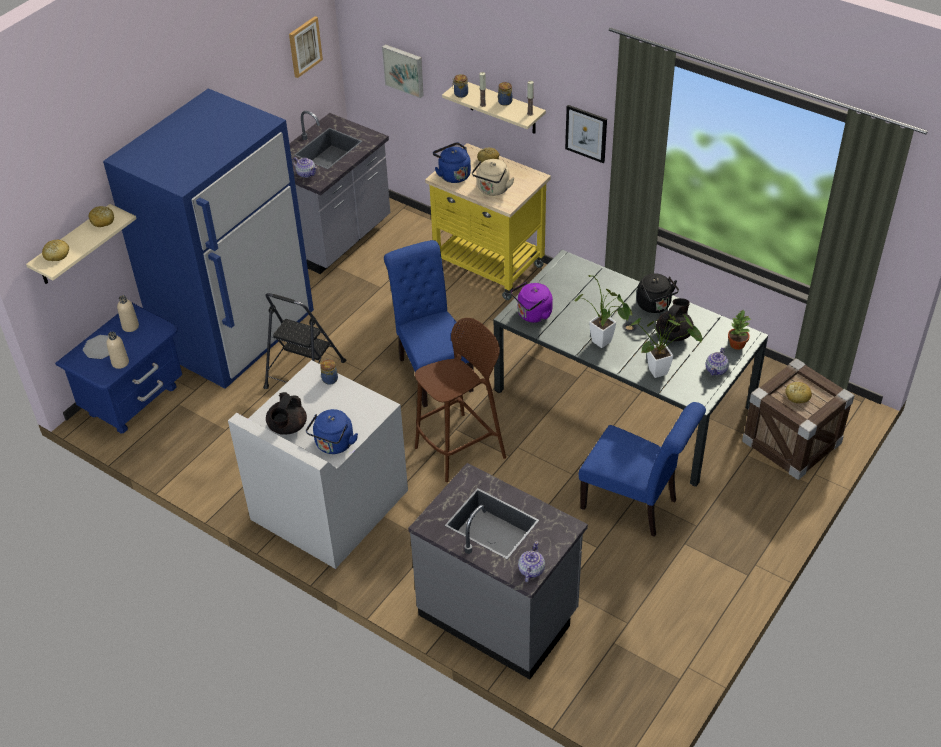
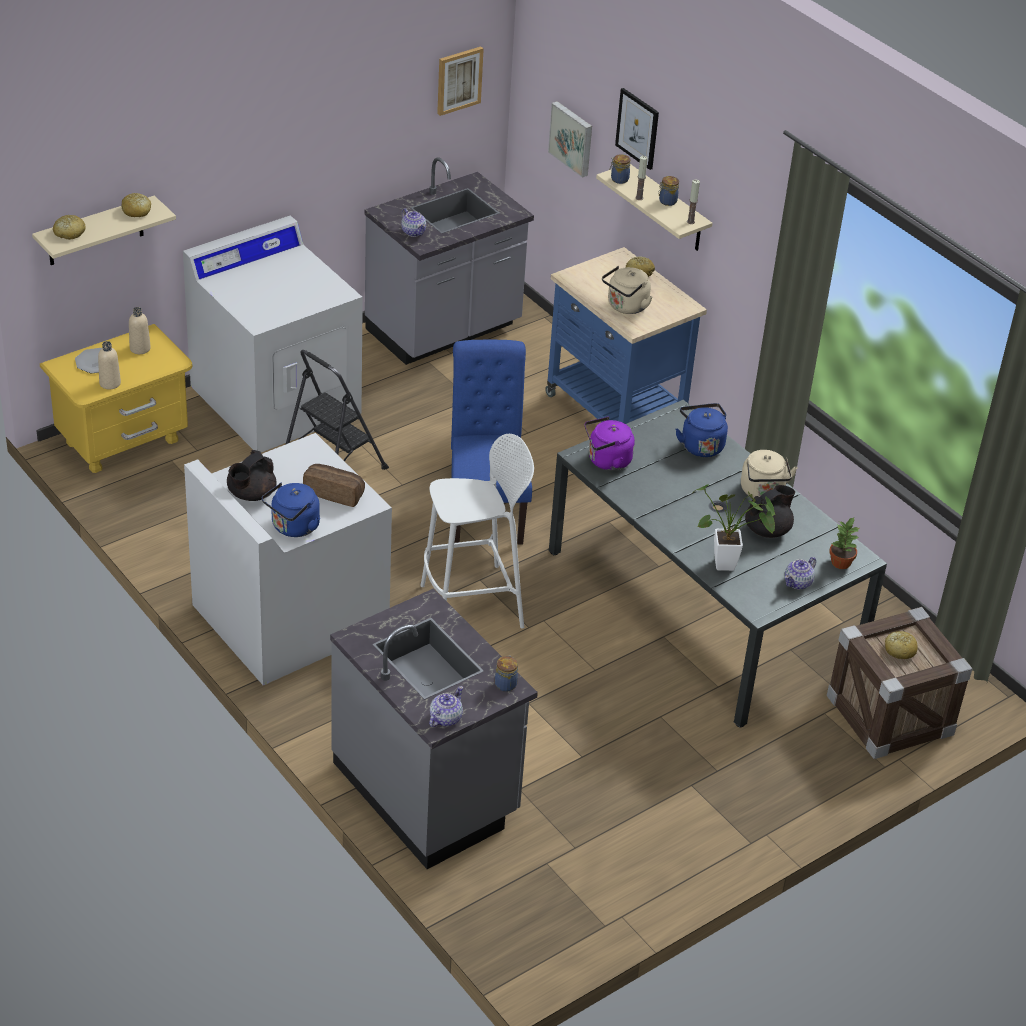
camera: 15 degrees right, 5 degrees down
blue nightstand [55,303,182,434] -> yellow nightstand [40,324,192,473]
blue fridge [103,88,314,389] -> white washing machine [183,215,363,452]
jar [320,359,338,385] -> jar moved to [495,656,518,692]
brown stool [415,318,506,482] -> white stool [420,434,534,629]
yellow cart [425,143,551,300] -> blue cart [545,247,707,424]
blue kettle [433,142,471,183] -> blue kettle moved to [676,403,728,457]
picture [565,105,607,163] -> picture moved to [615,88,659,170]
potted plant [575,275,633,348] -> none
blue chair [579,402,706,537] -> none
black kettle [637,273,679,313] -> beige kettle [741,450,798,498]
none -> bread [303,464,365,507]

